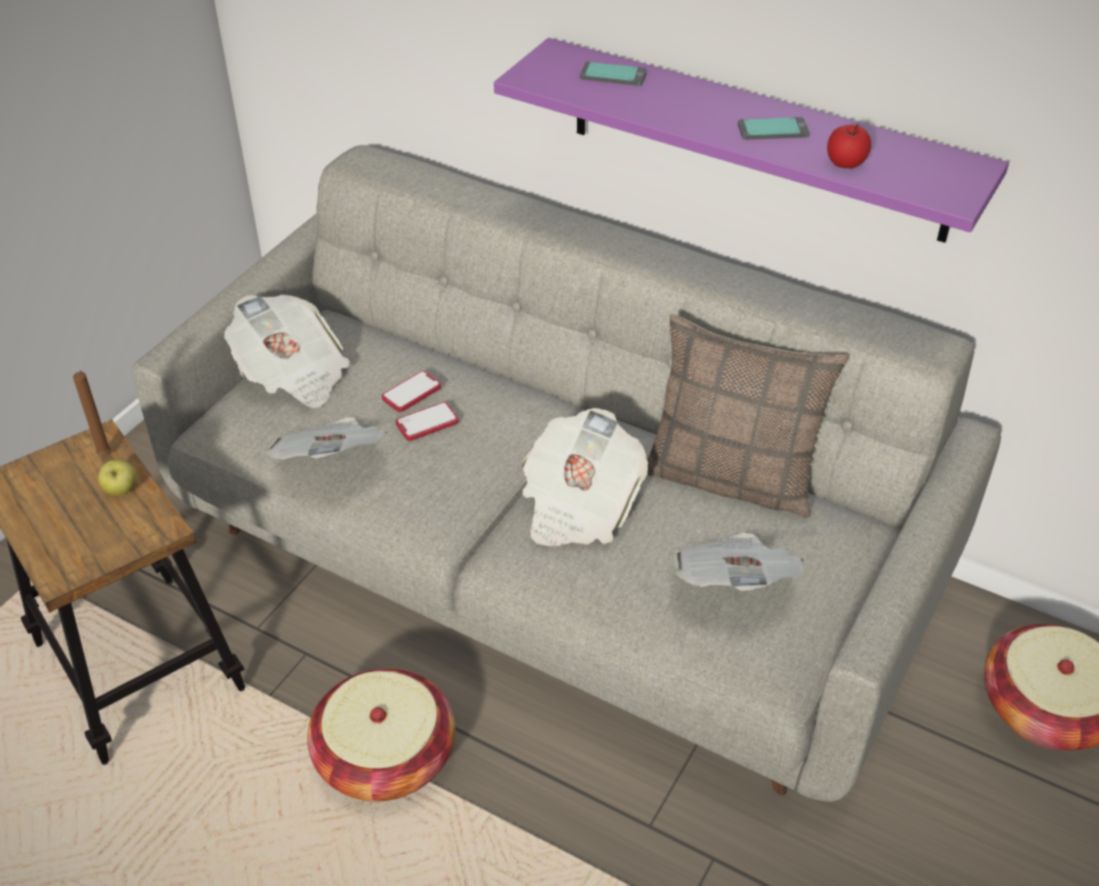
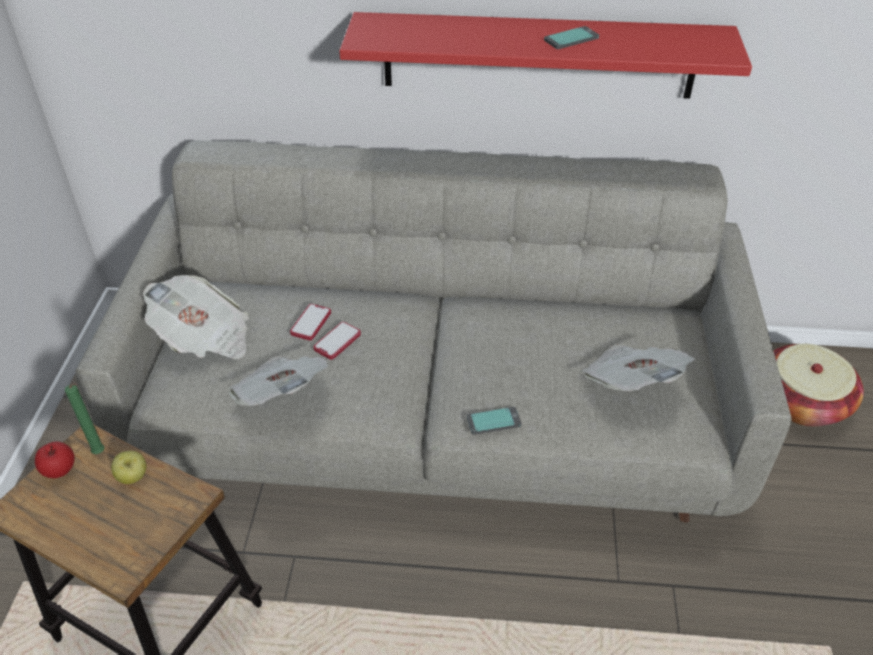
camera: 25 degrees left, 0 degrees up
brown candle [73,371,111,455] -> green candle [65,383,104,454]
basket [307,668,455,801] -> none
purple shelf [494,38,1009,243] -> red shelf [339,12,752,99]
newspaper [522,408,648,546] -> none
phone [580,62,647,86] -> phone moved to [467,407,521,435]
pillow [647,314,849,518] -> none
apple [827,124,871,168] -> apple moved to [35,441,75,478]

